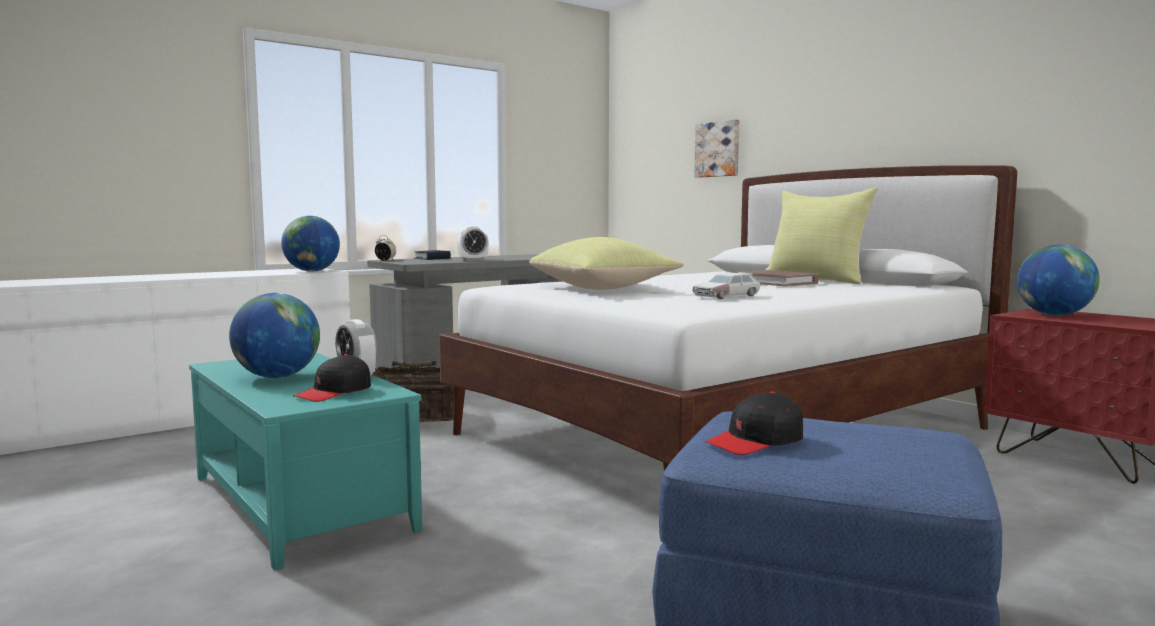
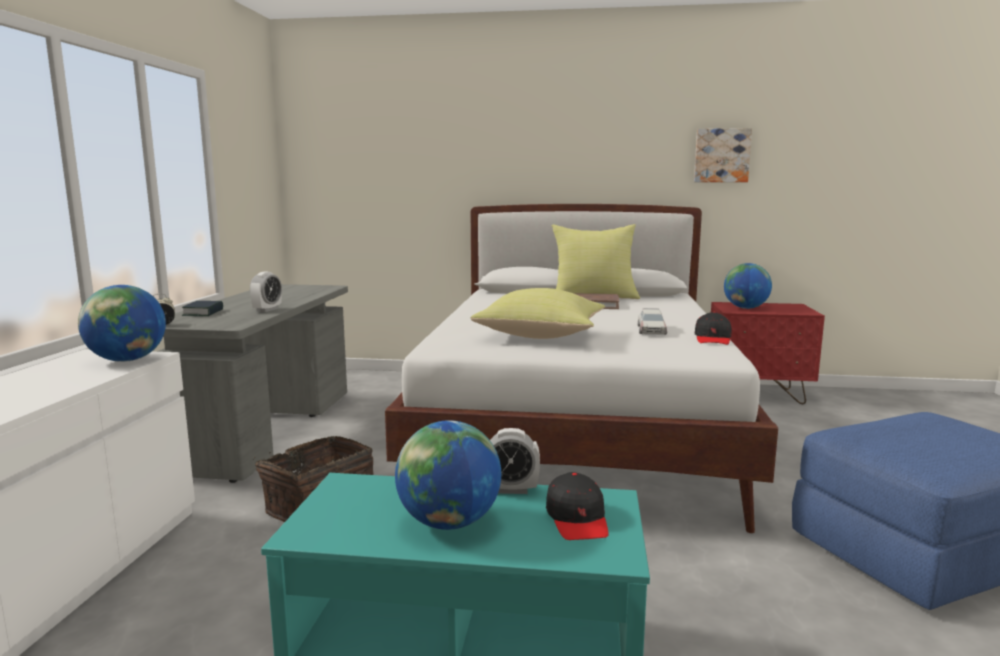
camera: 45 degrees left, 5 degrees up
picture [694,119,739,178] -> picture moved to [694,128,752,182]
black cap [705,391,803,455] -> black cap moved to [695,312,732,345]

